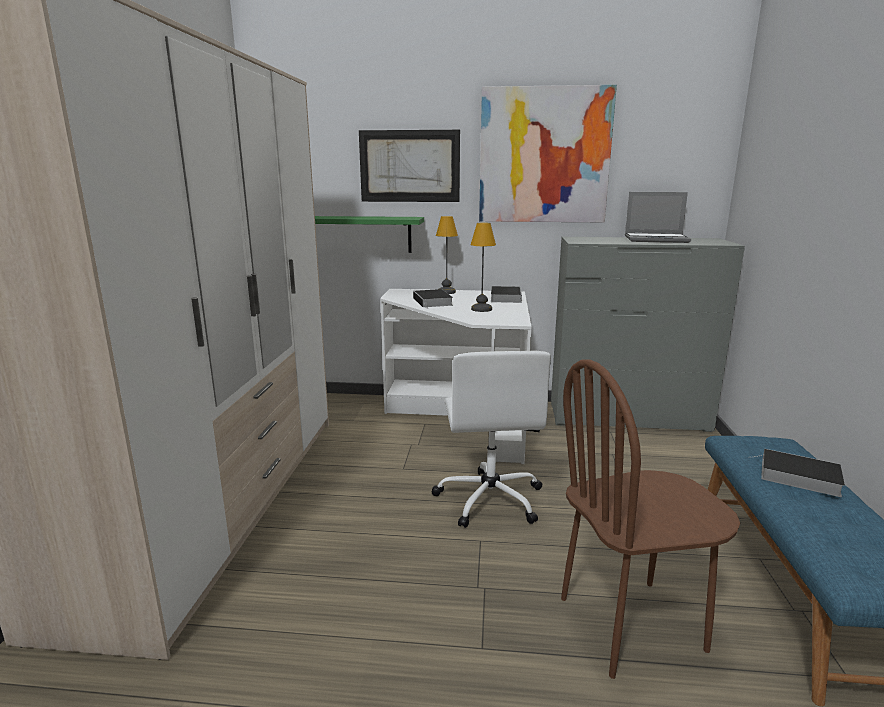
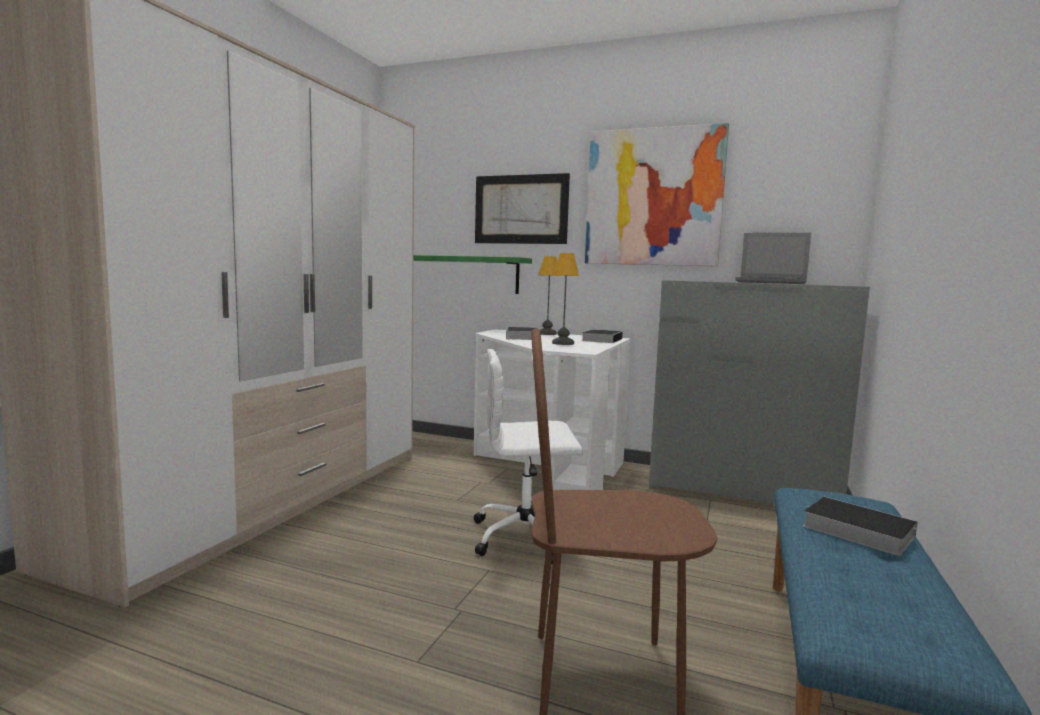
camera: 15 degrees right, 10 degrees down
white office chair [431,351,551,528] -> white office chair turned 75 degrees clockwise [474,349,583,564]

